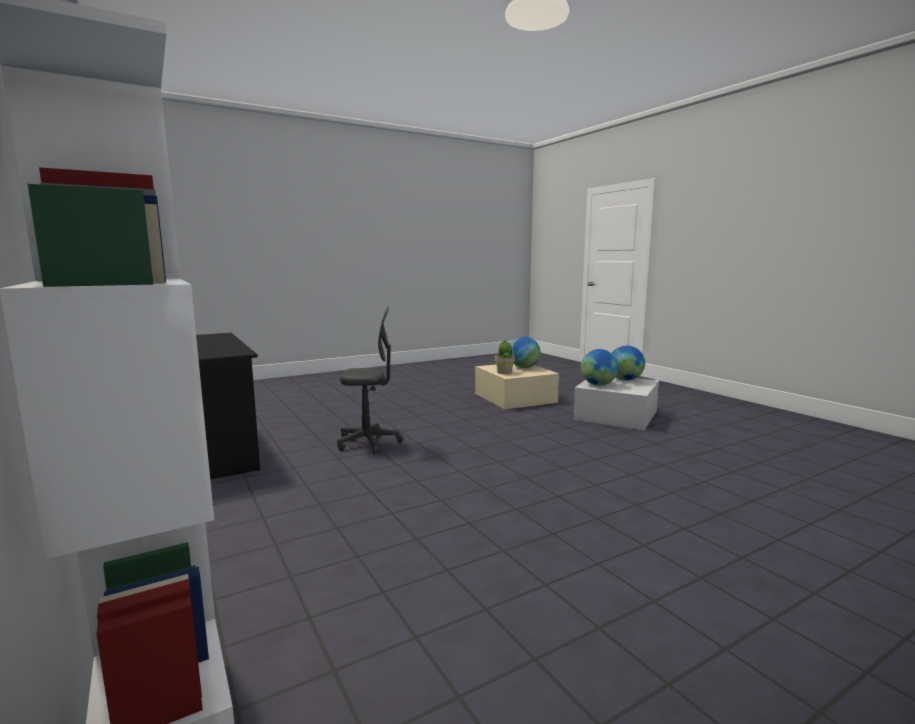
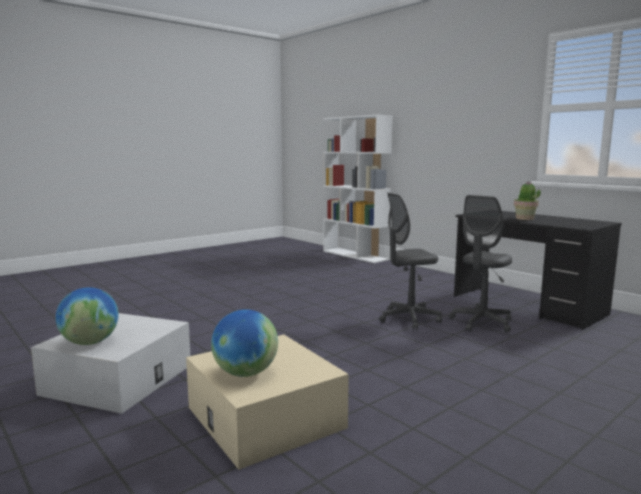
camera: 170 degrees right, 0 degrees up
potted plant [495,340,515,374] -> potted plant moved to [514,182,541,220]
globe [581,349,619,386] -> none
none -> grey office chair [449,195,512,333]

